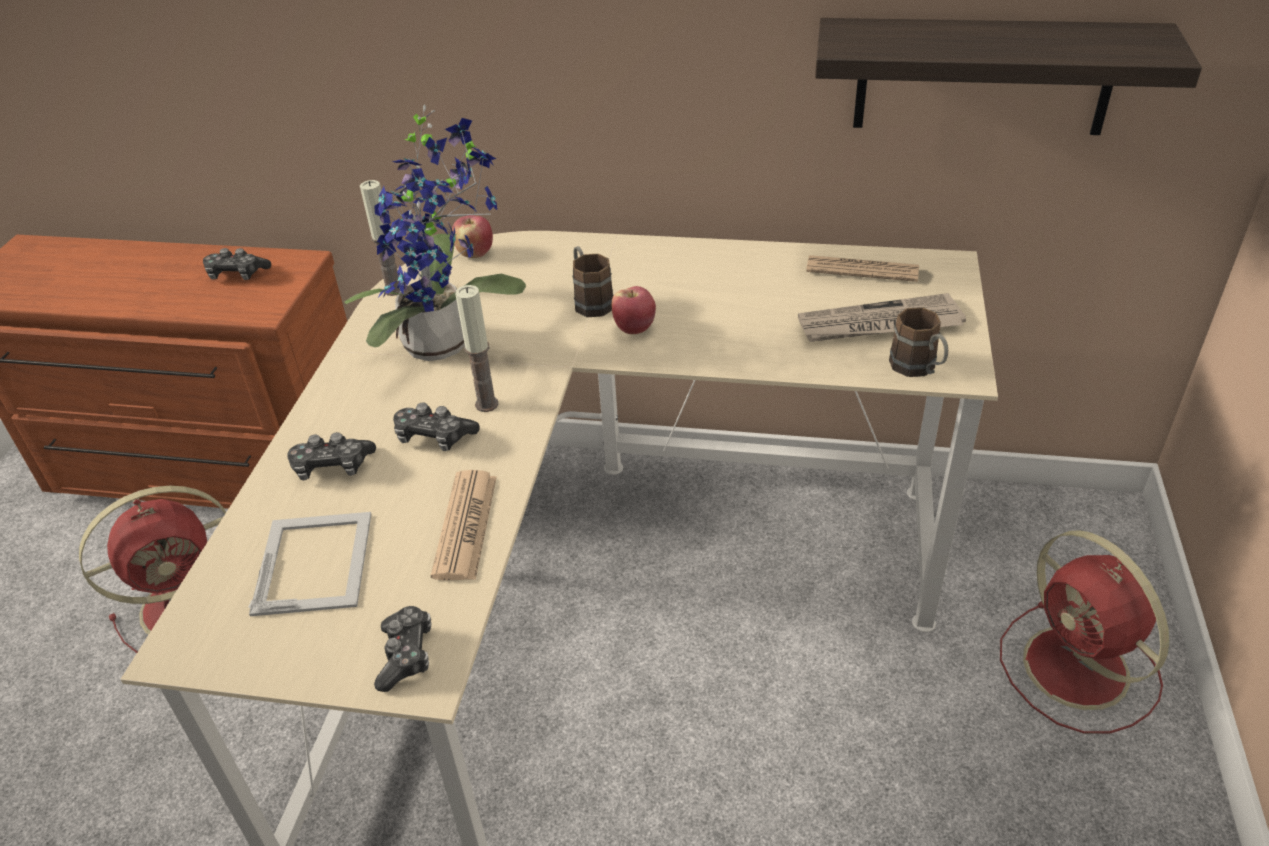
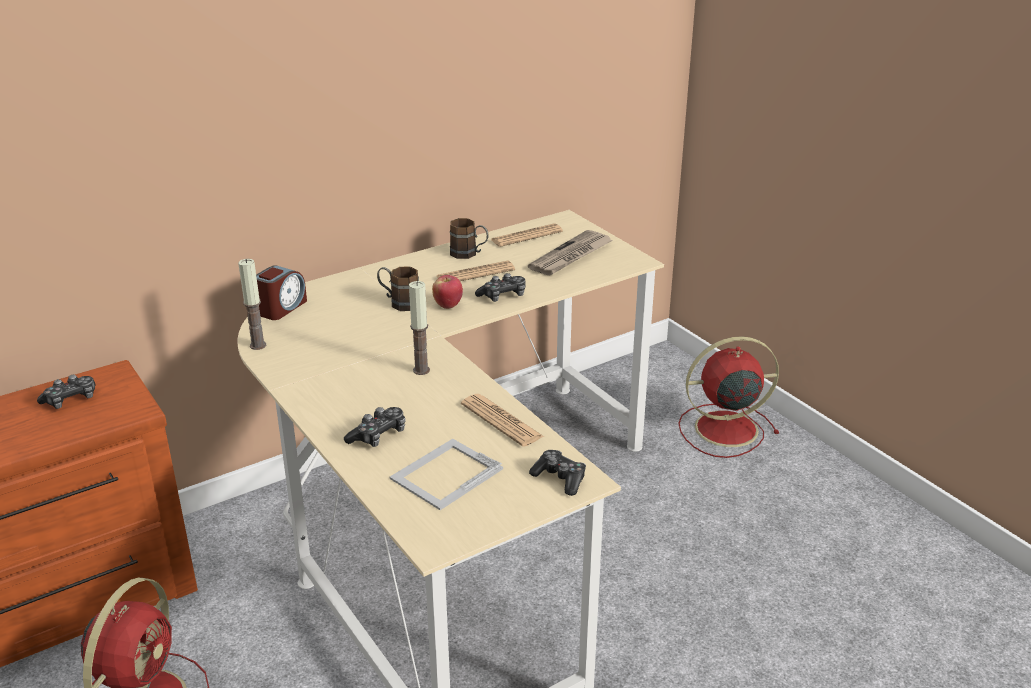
camera: 45 degrees left, 10 degrees down
picture frame [248,512,371,616] -> picture frame turned 90 degrees counterclockwise [390,439,503,510]
potted plant [344,104,526,361] -> none
game controller [393,403,480,451] -> game controller moved to [475,273,525,302]
apple [452,215,493,258] -> alarm clock [256,266,307,320]
shelf [815,18,1202,135] -> none
brown mug [889,307,948,377] -> brown mug moved to [450,218,488,259]
red fan [1000,530,1169,734] -> red fan turned 150 degrees clockwise [678,336,779,458]
none -> newspaper [436,261,515,281]

